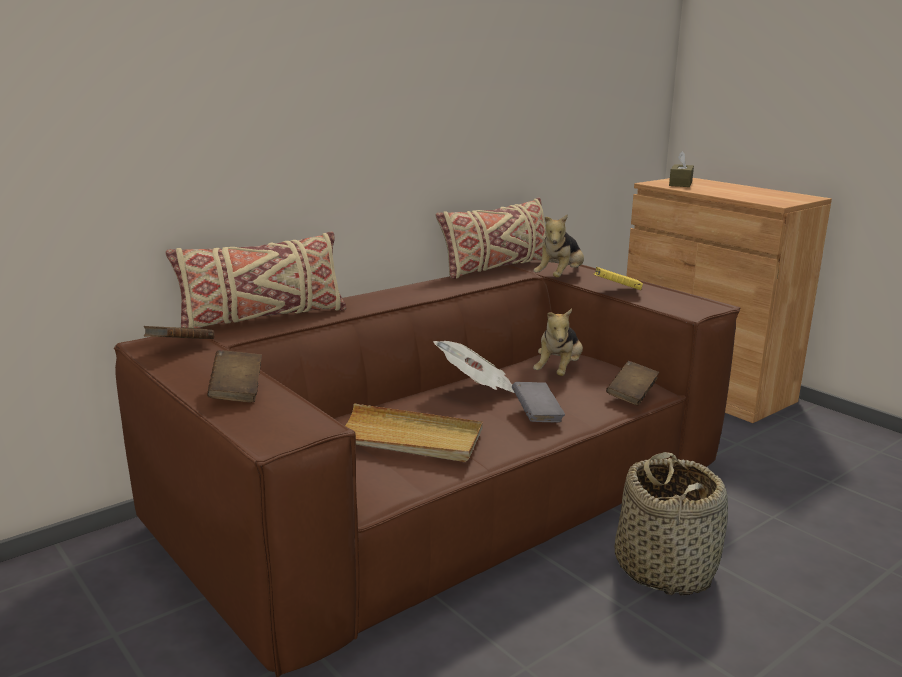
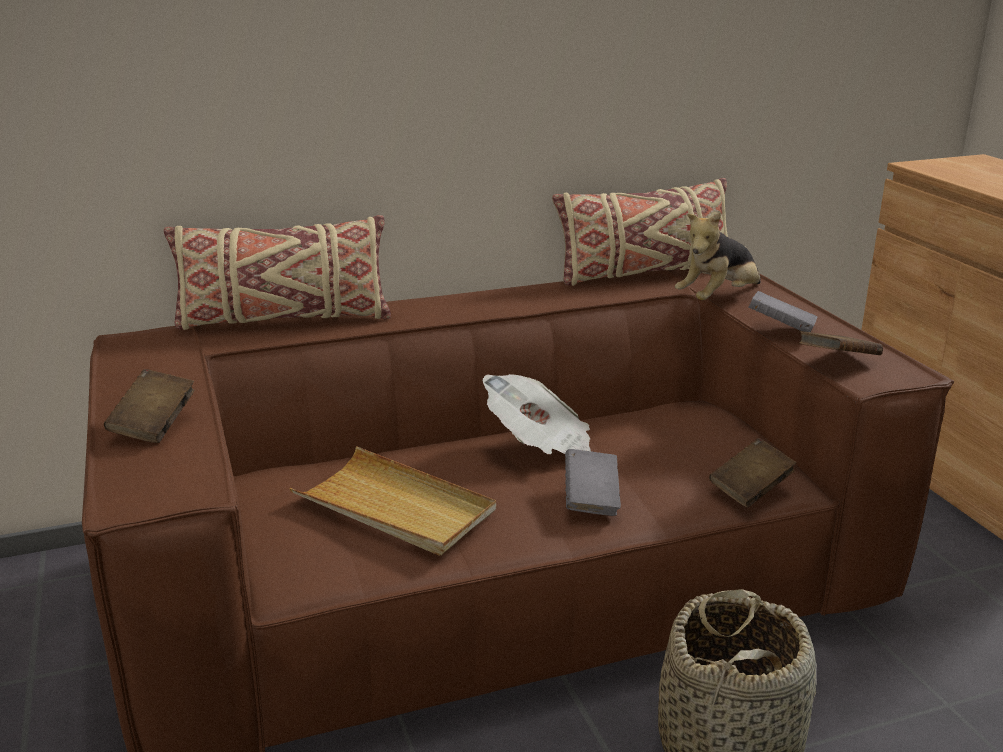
camera: 20 degrees right, 5 degrees up
brown book [144,326,215,339] -> brown book moved to [799,331,883,355]
plush toy [533,309,583,376] -> none
yellow book [594,267,643,290] -> grey book [748,291,817,332]
brown tissue box [669,151,694,187] -> none

